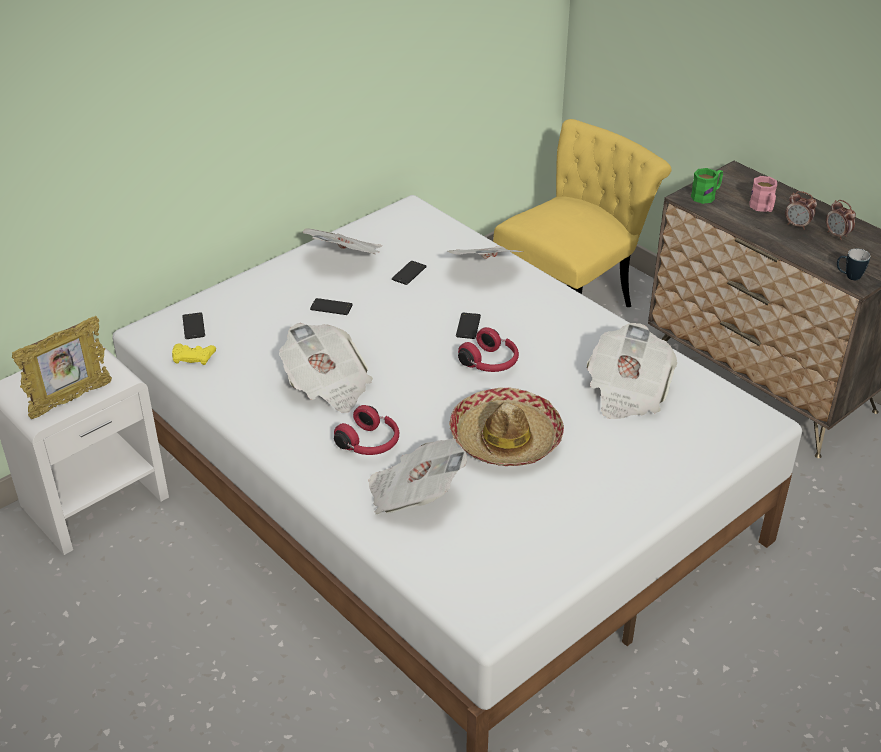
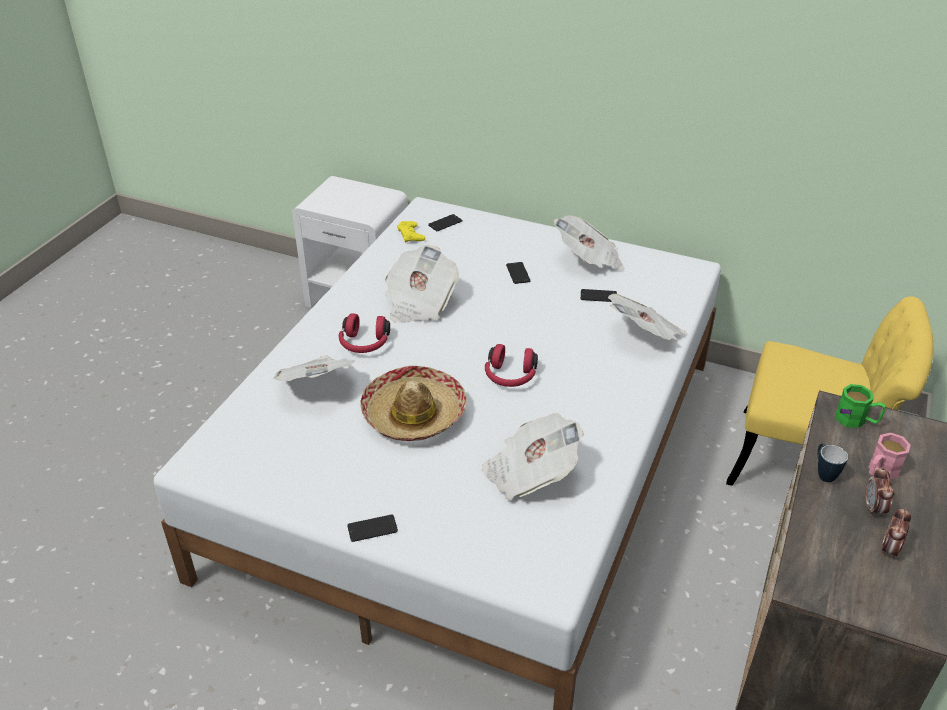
camera: 65 degrees right, 0 degrees up
picture frame [12,316,112,419] -> none
phone [456,313,481,339] -> phone moved to [347,515,398,542]
mug [837,249,870,280] -> mug moved to [817,444,848,482]

